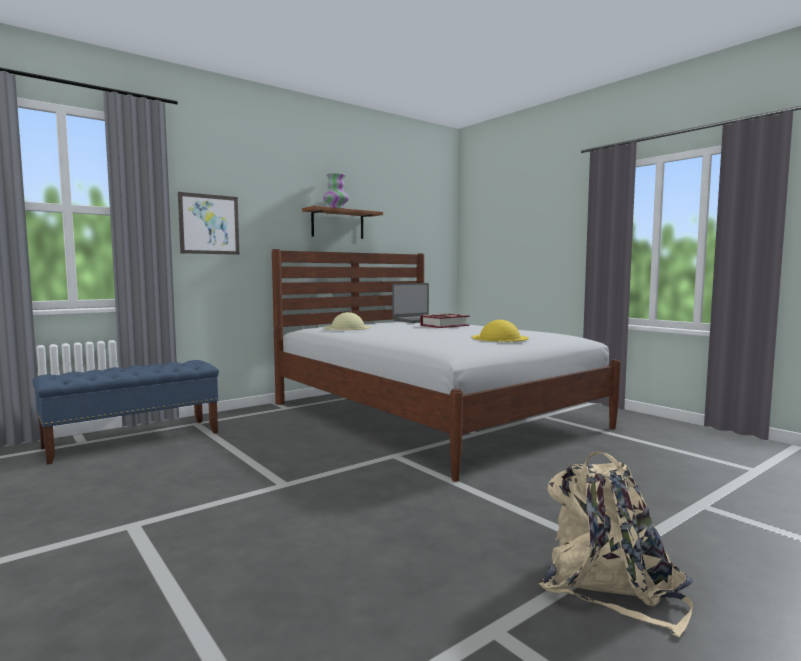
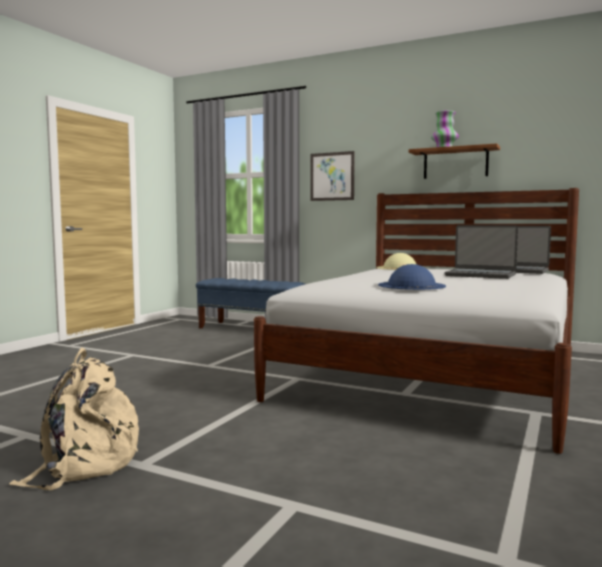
camera: 65 degrees right, 0 degrees up
book [420,314,470,328] -> laptop [445,225,518,279]
yellow hat [472,320,529,342] -> blue hat [378,264,446,290]

